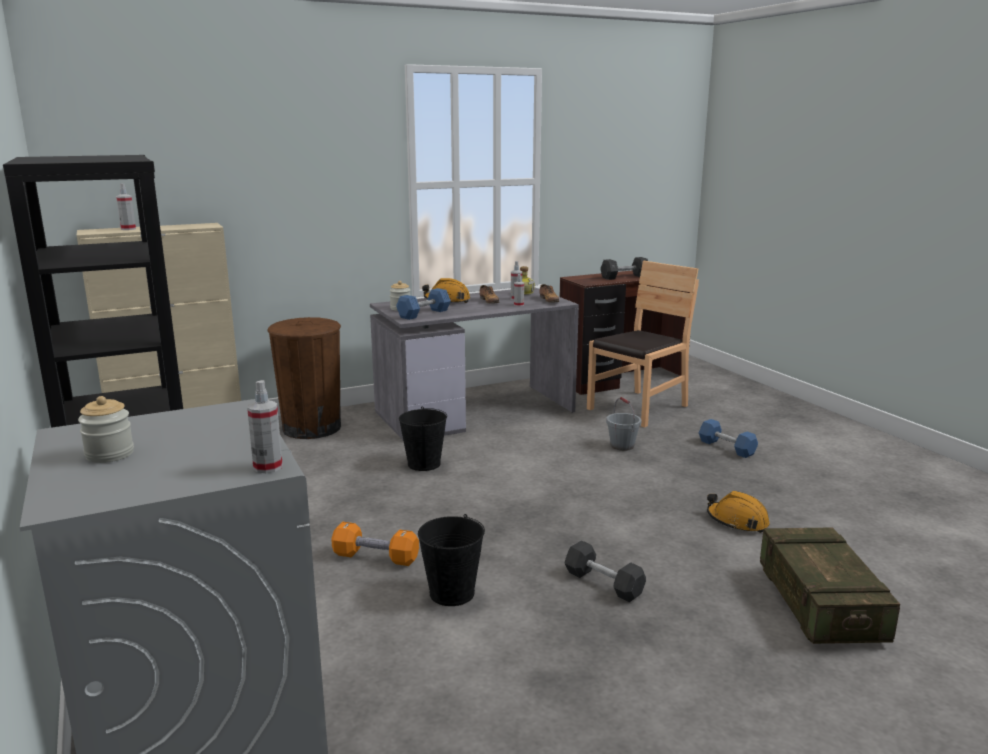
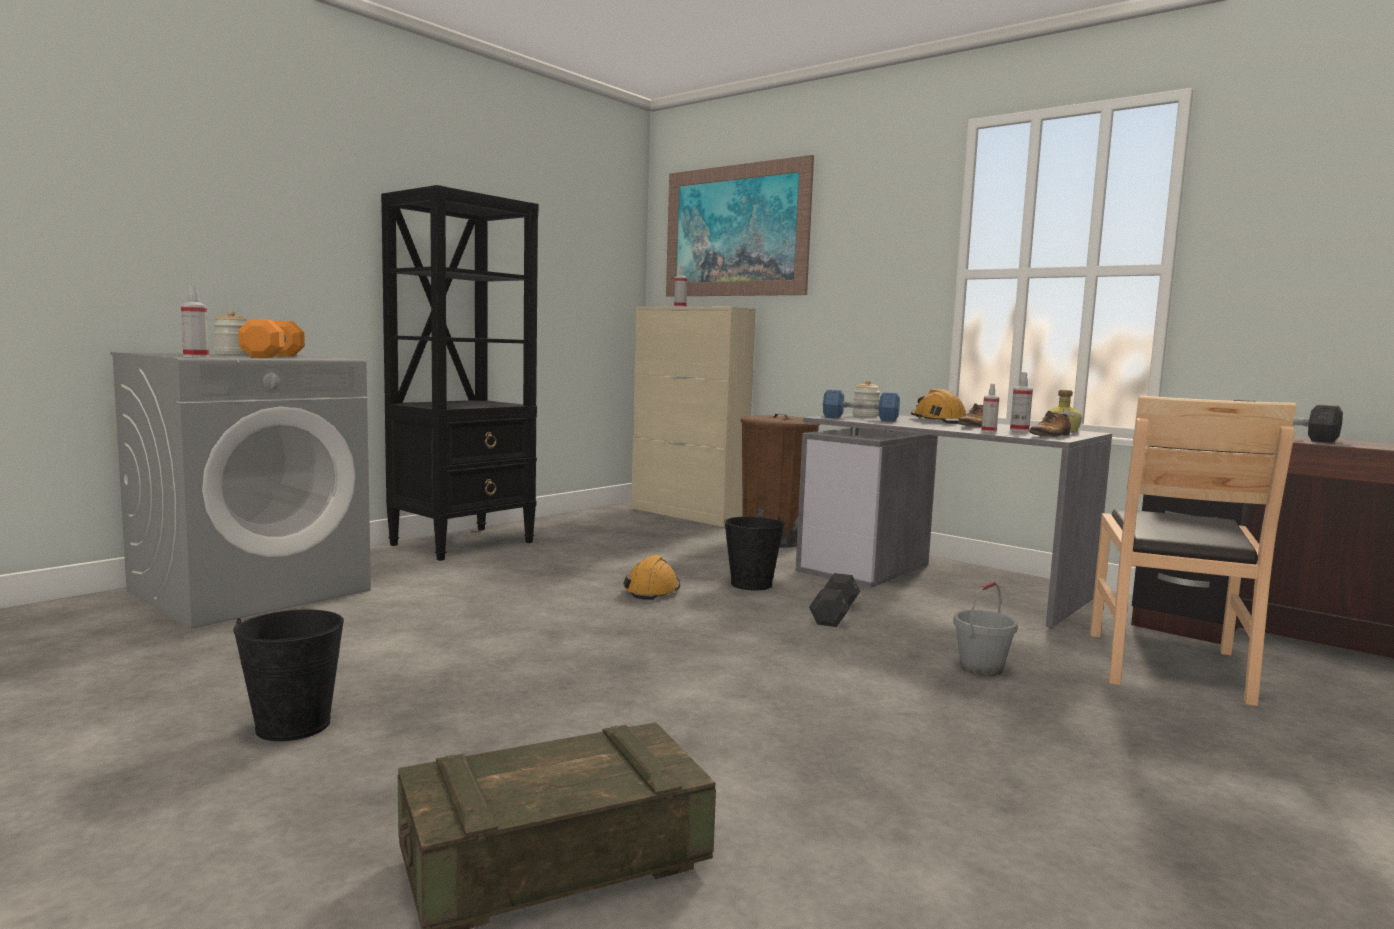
camera: 65 degrees right, 10 degrees down
orange dumbbell [331,522,419,566] -> orange dumbbell moved to [238,319,305,358]
black bucket [418,514,485,606] -> black bucket moved to [233,609,344,741]
grey dumbbell [564,540,646,602] -> grey dumbbell moved to [809,573,860,627]
brown chair [587,261,699,428] -> brown chair turned 90 degrees clockwise [1090,395,1296,706]
blue dumbbell [699,419,758,458] -> none
orange hard hat [707,491,770,533] -> orange hard hat moved to [623,555,680,600]
none -> picture [666,155,814,297]

